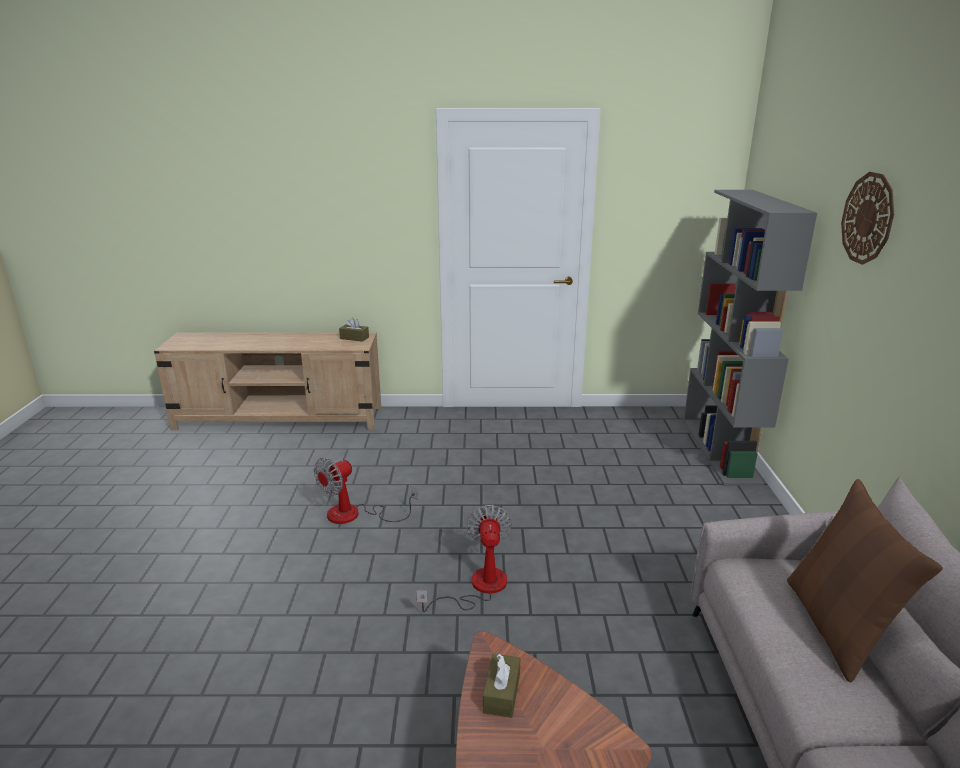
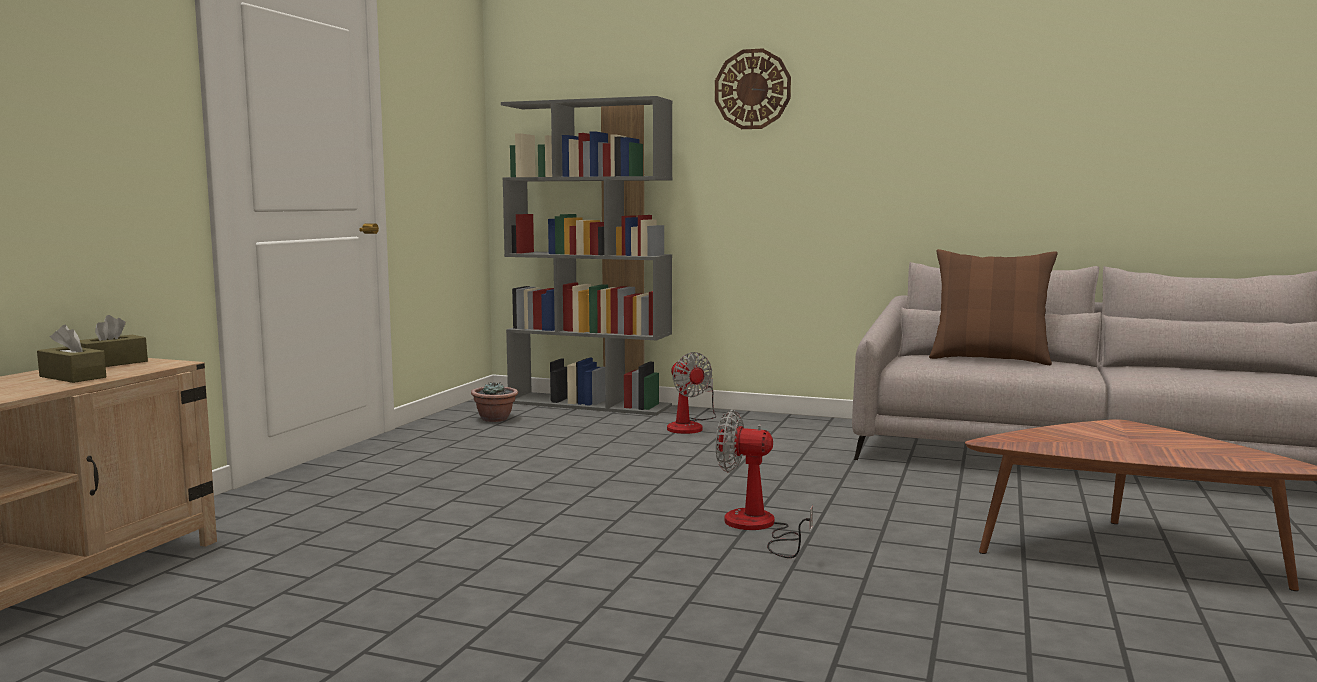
camera: 70 degrees left, 15 degrees down
fan [314,458,417,524] -> fan moved to [667,352,717,434]
brown tissue box [483,653,520,718] -> brown tissue box moved to [37,325,106,383]
none -> potted plant [471,382,518,422]

